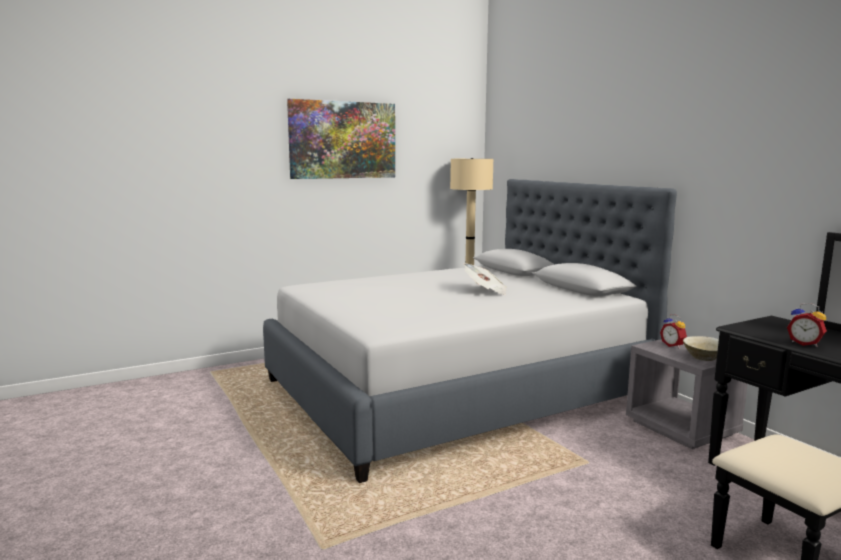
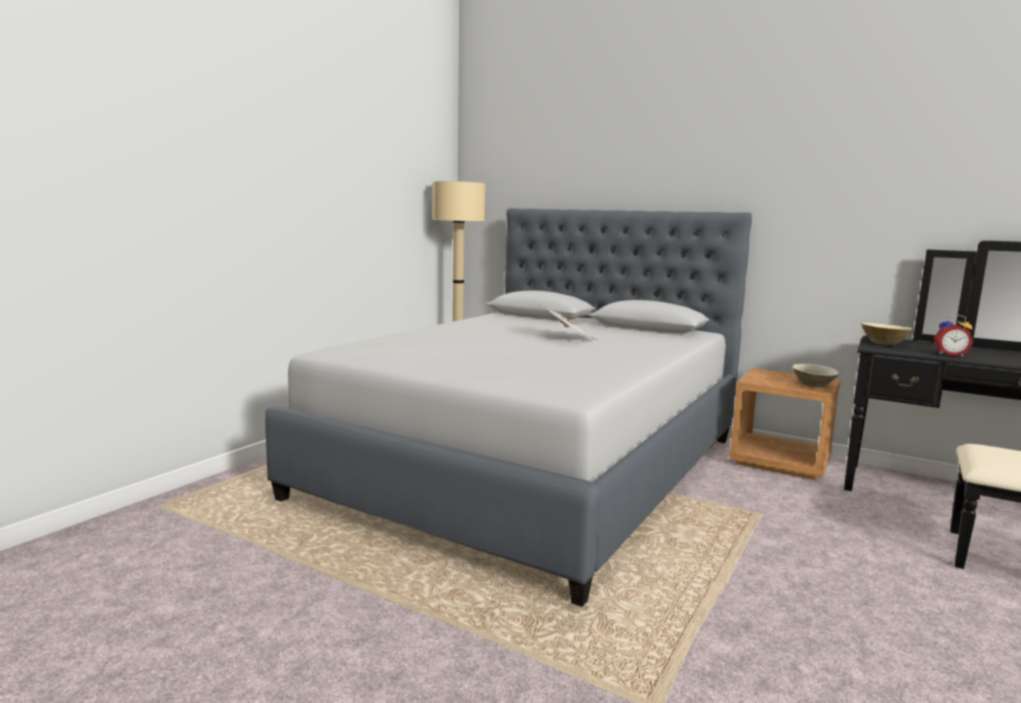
camera: 30 degrees left, 0 degrees up
picture [287,99,395,179] -> none
grey nightstand [626,339,748,449] -> brown nightstand [729,368,841,480]
alarm clock [660,314,687,348] -> none
none -> beige bowl [861,323,913,345]

